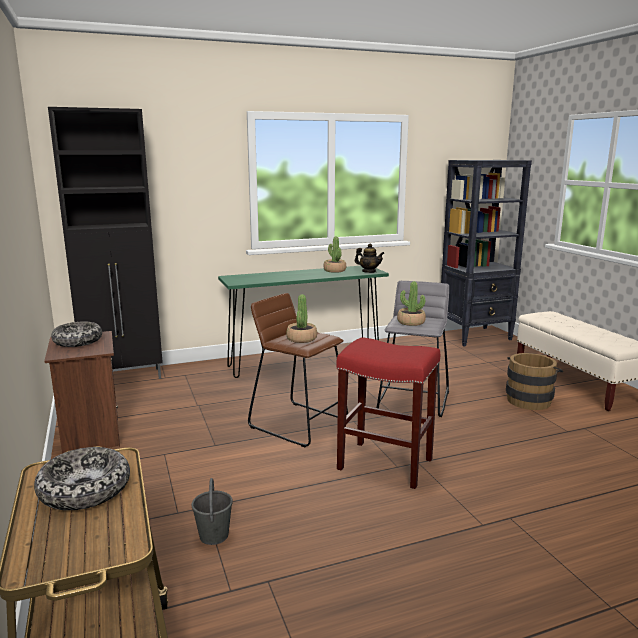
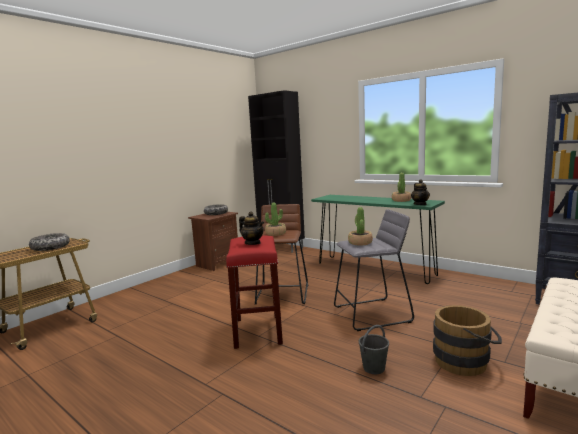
camera: 60 degrees right, 5 degrees down
grey bucket [191,478,233,545] -> grey bucket moved to [359,325,389,374]
none -> teapot [239,212,264,245]

